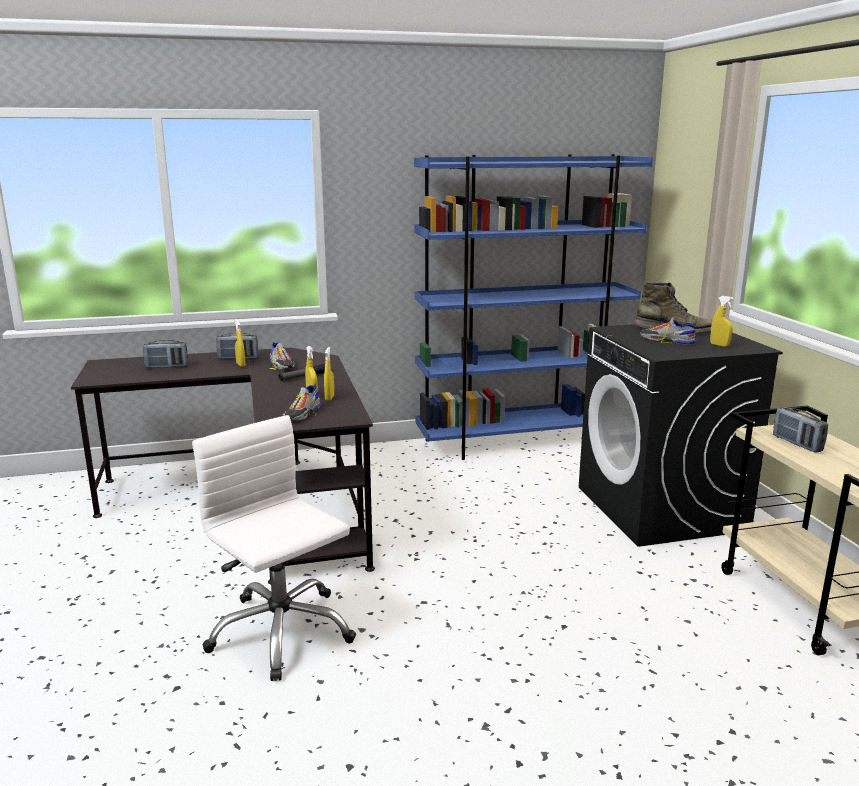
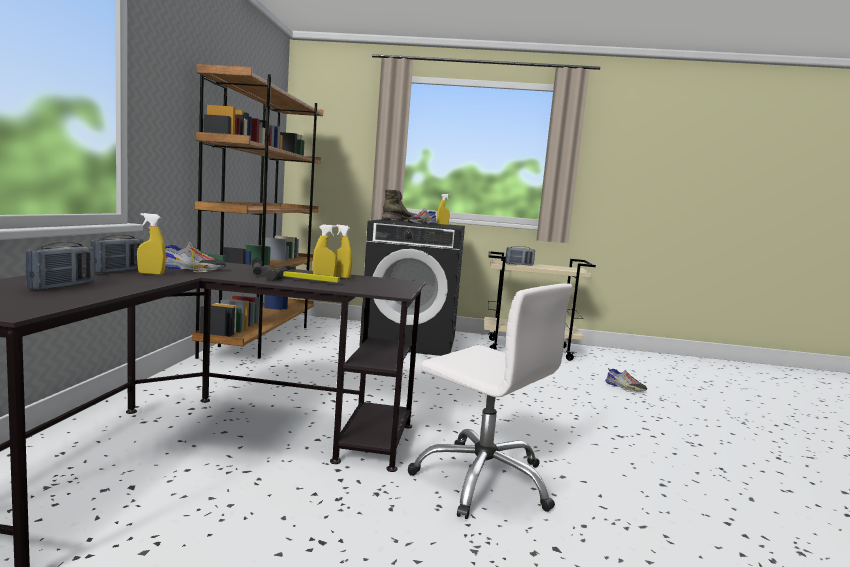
camera: 70 degrees left, 10 degrees down
white office chair [192,415,356,681] -> white office chair turned 120 degrees counterclockwise [408,283,573,519]
shoe [282,384,321,420] -> shoe moved to [605,369,647,393]
blue bookcase [414,154,653,460] -> brown bookcase [192,64,323,359]
none -> hammer [266,266,340,283]

